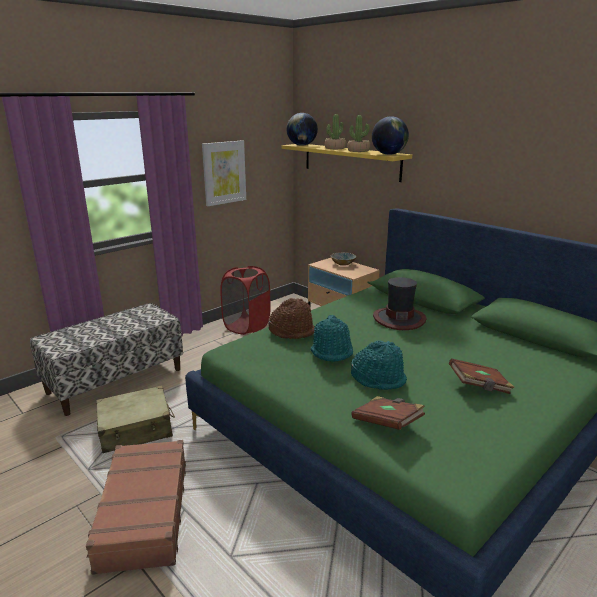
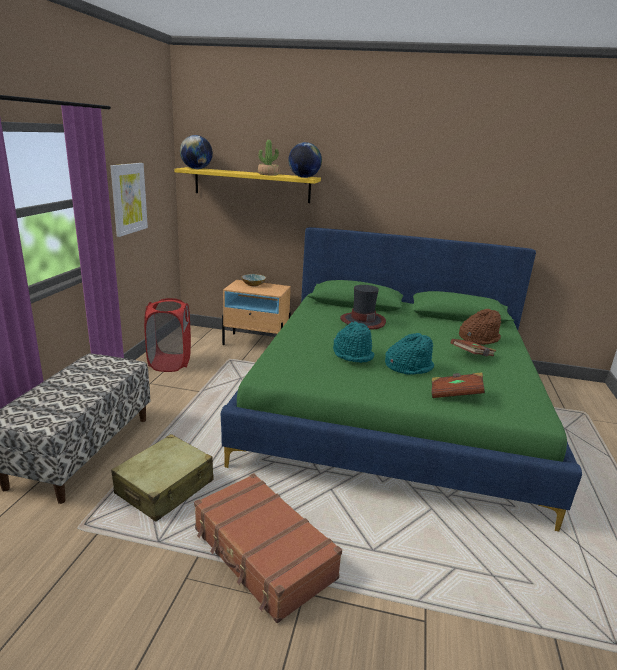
camera: 35 degrees left, 0 degrees up
brown hat [268,298,315,339] -> brown hat moved to [459,309,501,345]
potted plant [325,114,346,149] -> none

